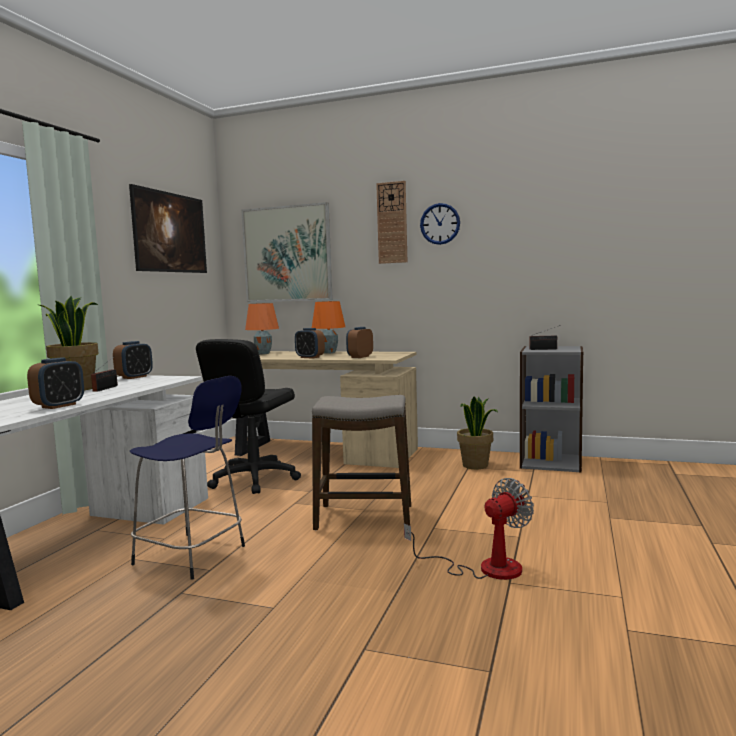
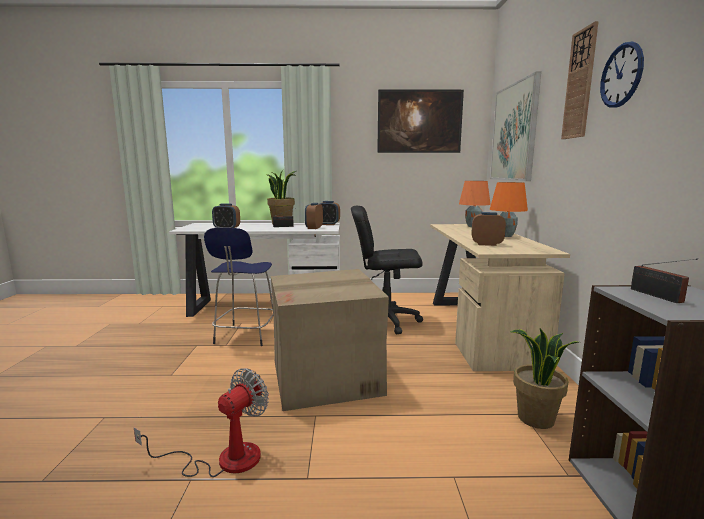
camera: 70 degrees right, 5 degrees up
alarm clock [295,328,325,359] -> alarm clock moved to [305,203,323,229]
stool [312,395,411,531] -> cardboard box [271,269,389,411]
fan [404,478,534,580] -> fan turned 90 degrees counterclockwise [134,368,269,477]

